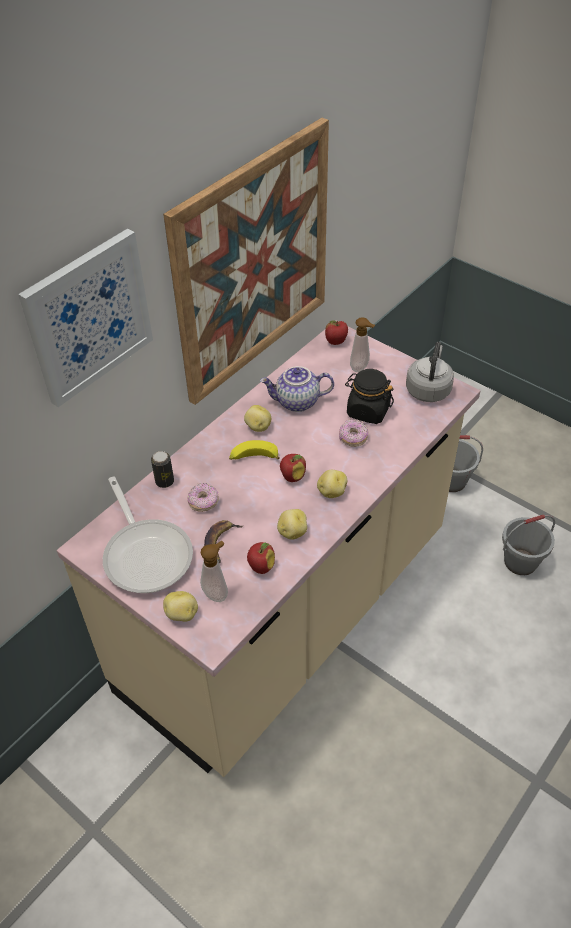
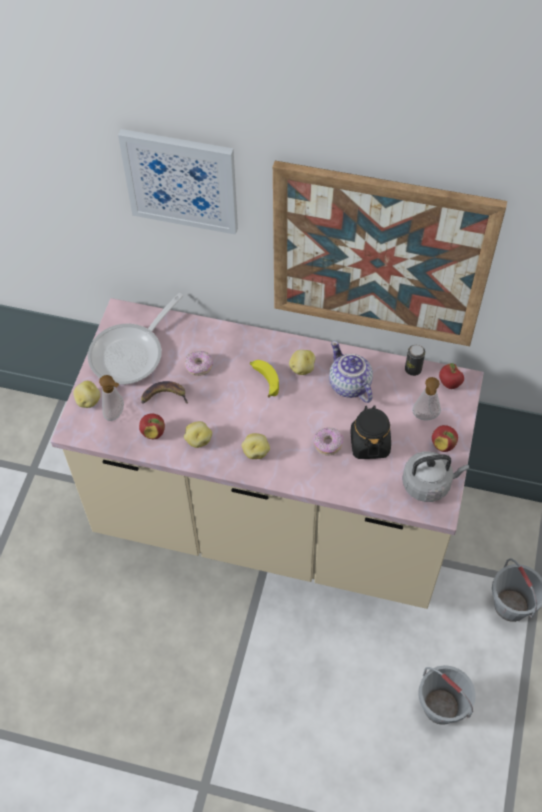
camera: 65 degrees right, 10 degrees up
can [151,451,174,488] -> can moved to [405,345,425,376]
apple [280,454,306,482] -> apple moved to [432,425,458,452]

